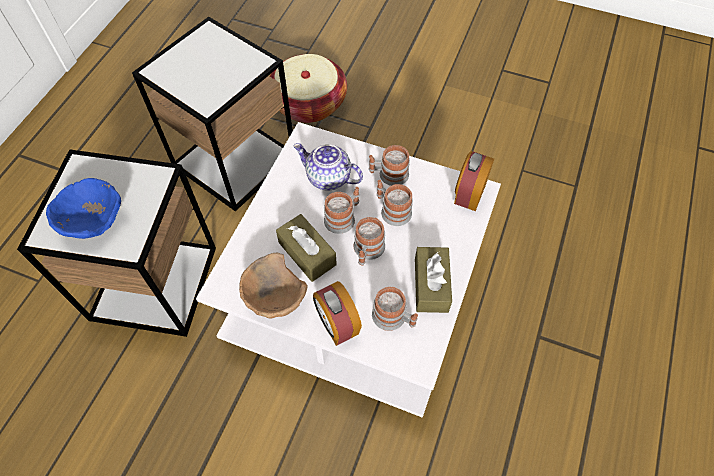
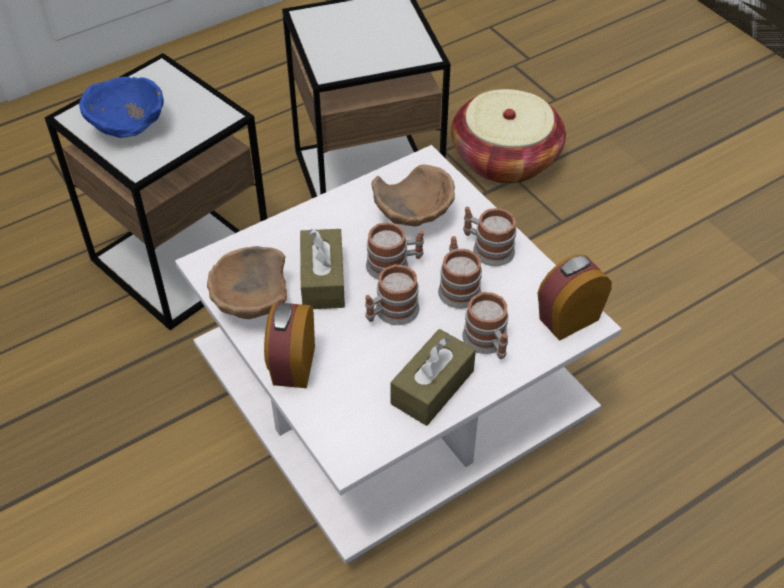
camera: 35 degrees right, 10 degrees down
teapot [293,143,363,191] -> brown bowl [372,164,455,227]
mug [372,287,418,331] -> mug moved to [462,292,508,359]

